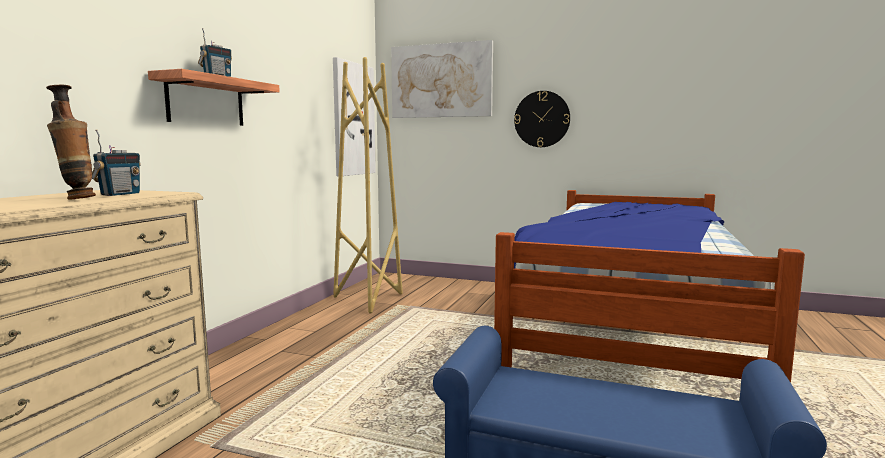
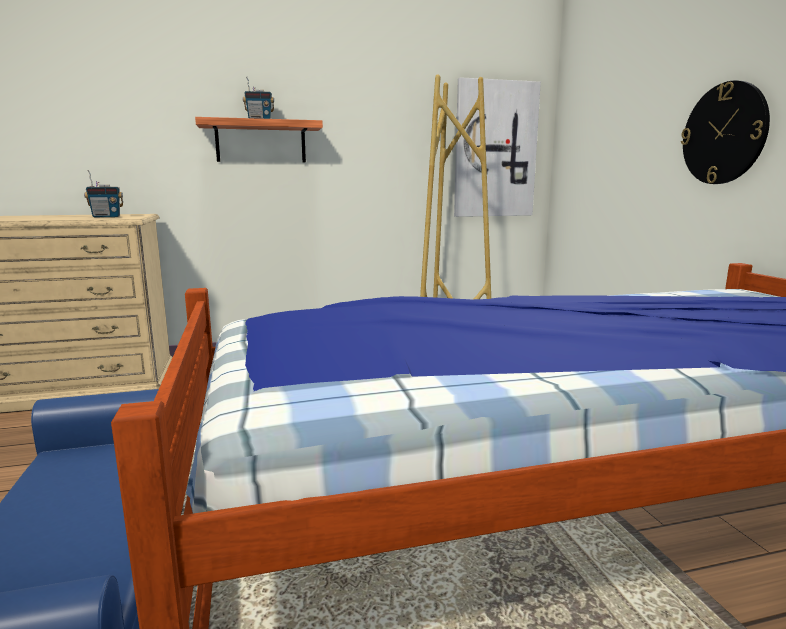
camera: 55 degrees right, 5 degrees up
vase [46,85,96,199] -> none
picture [391,40,493,118] -> none

